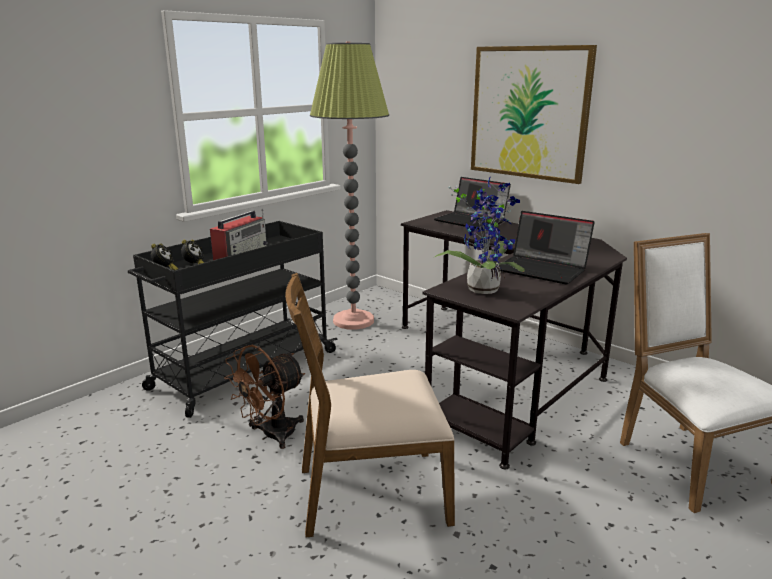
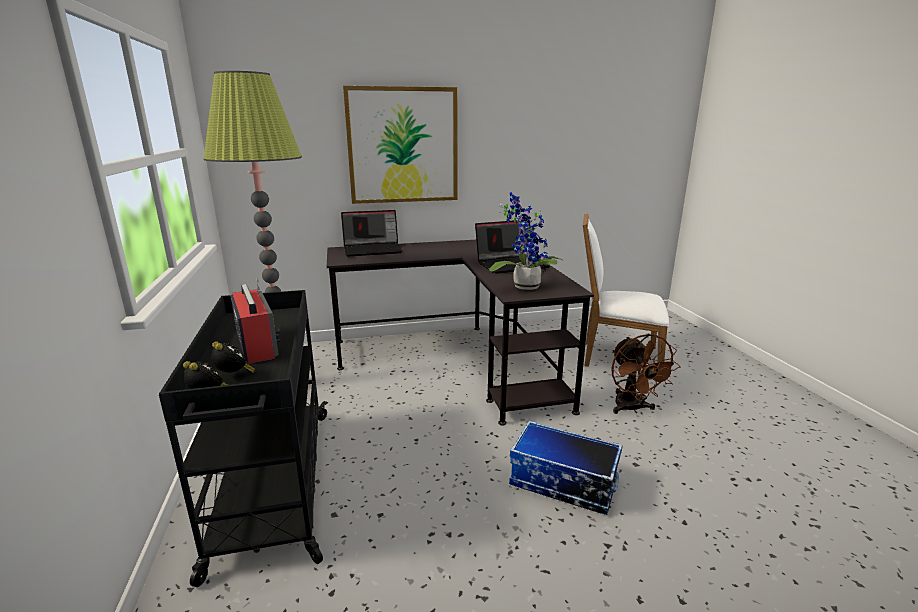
camera: 55 degrees left, 0 degrees up
brown fan [224,345,305,449] -> brown fan moved to [612,334,681,414]
brown chair [285,273,455,538] -> storage box [509,421,623,515]

